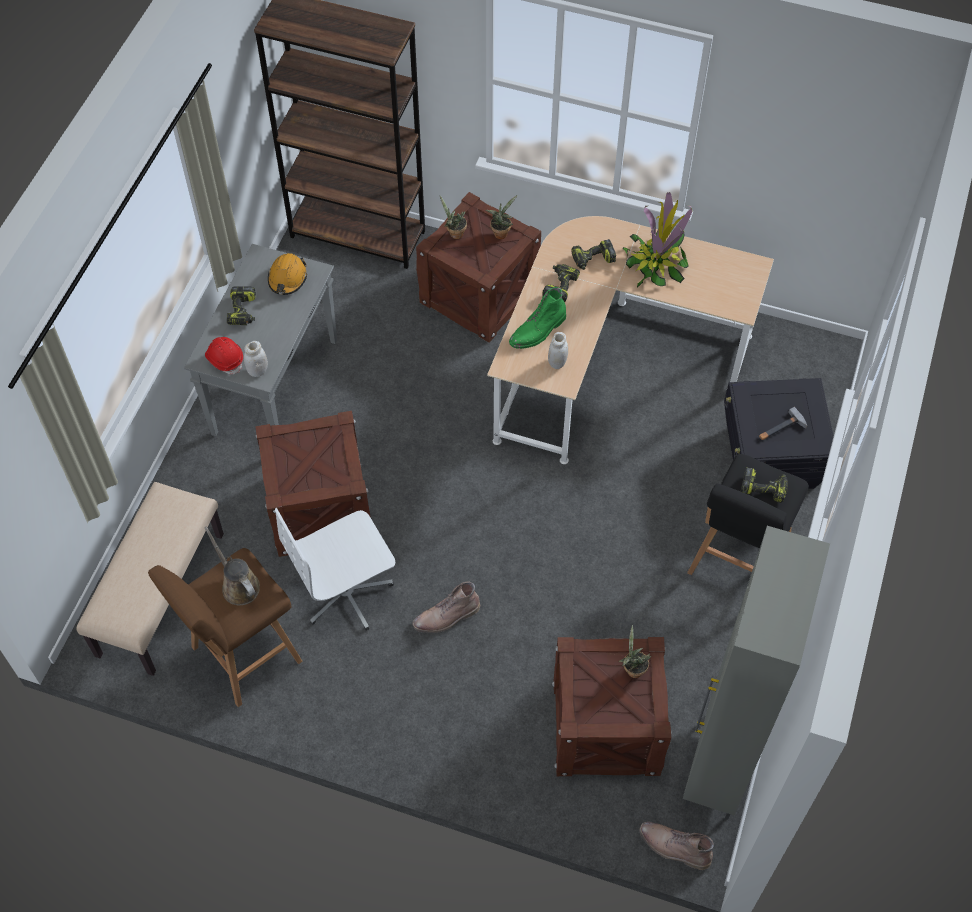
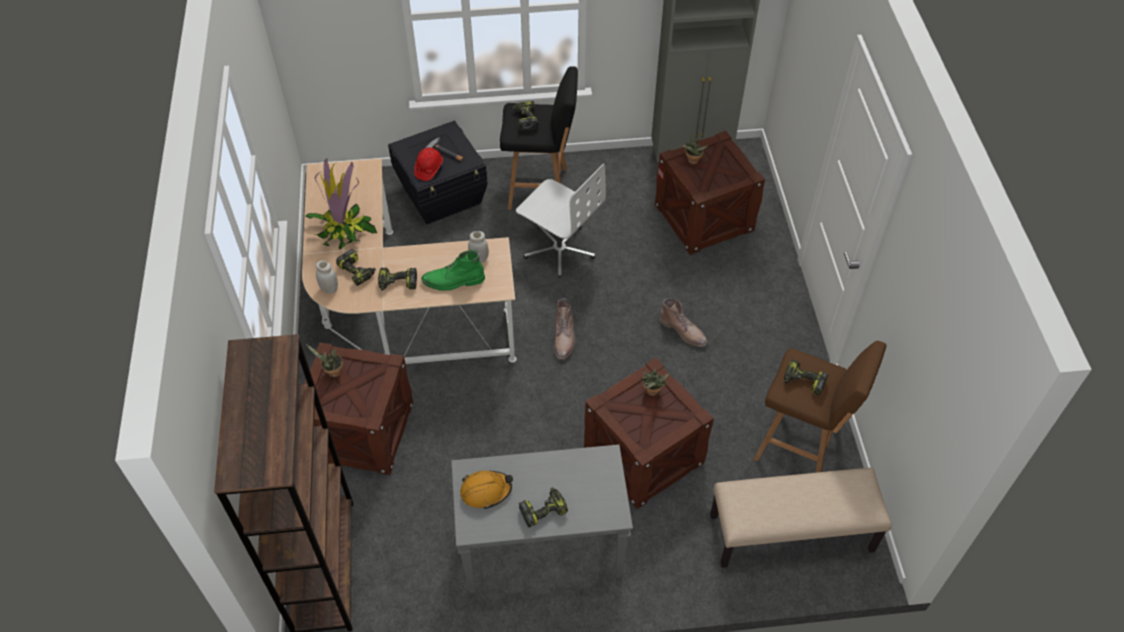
camera: 115 degrees left, 5 degrees down
brown watering can [204,526,260,605] -> power drill [784,359,828,396]
red hard hat [205,337,243,374] -> red hard hat moved to [414,148,443,181]
white jar [244,341,268,377] -> white jar moved to [316,260,338,294]
white office chair [275,508,395,631] -> white office chair moved to [516,164,606,278]
potted plant [440,195,467,239] -> potted plant moved to [641,369,671,396]
green boot [509,287,566,349] -> green boot turned 150 degrees clockwise [421,250,485,291]
brown boot [639,822,714,870] -> brown boot moved to [554,298,575,360]

